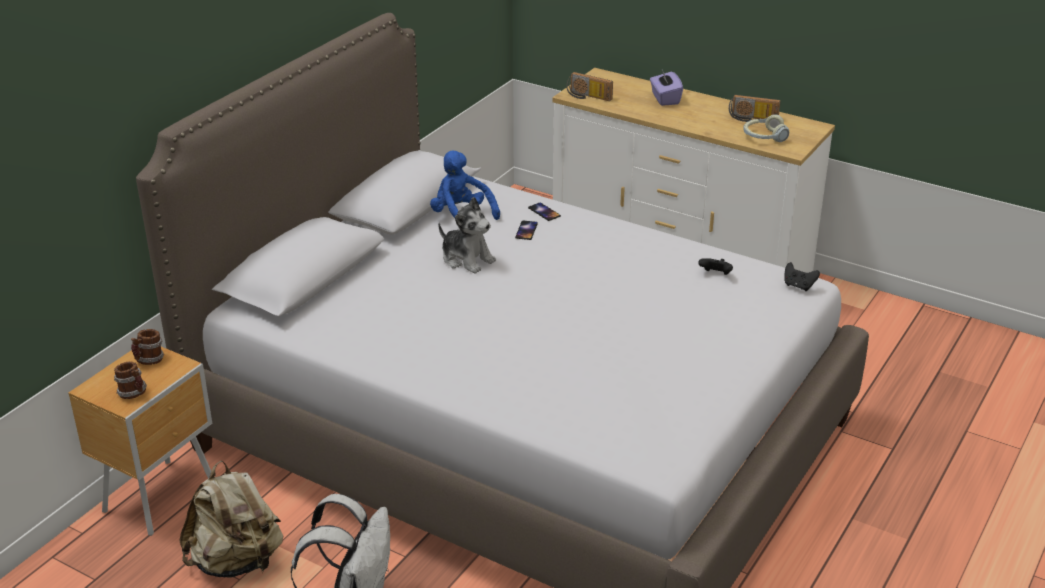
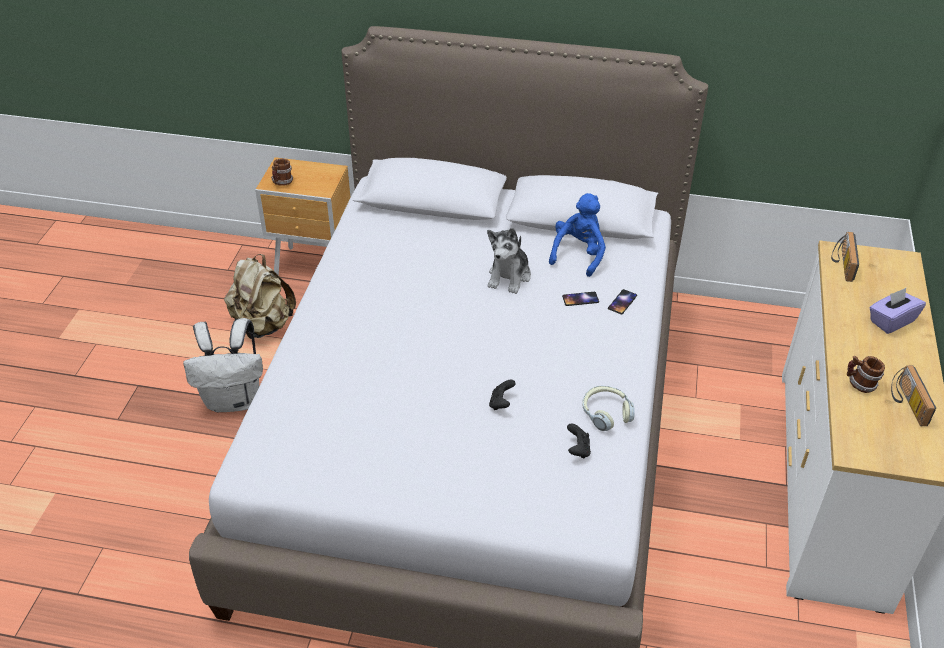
camera: 70 degrees right, 10 degrees up
mug [131,329,164,365] -> mug moved to [847,356,885,393]
headphones [743,114,789,142] -> headphones moved to [582,386,635,431]
black game controller [784,262,820,291] -> black game controller moved to [489,380,516,410]

